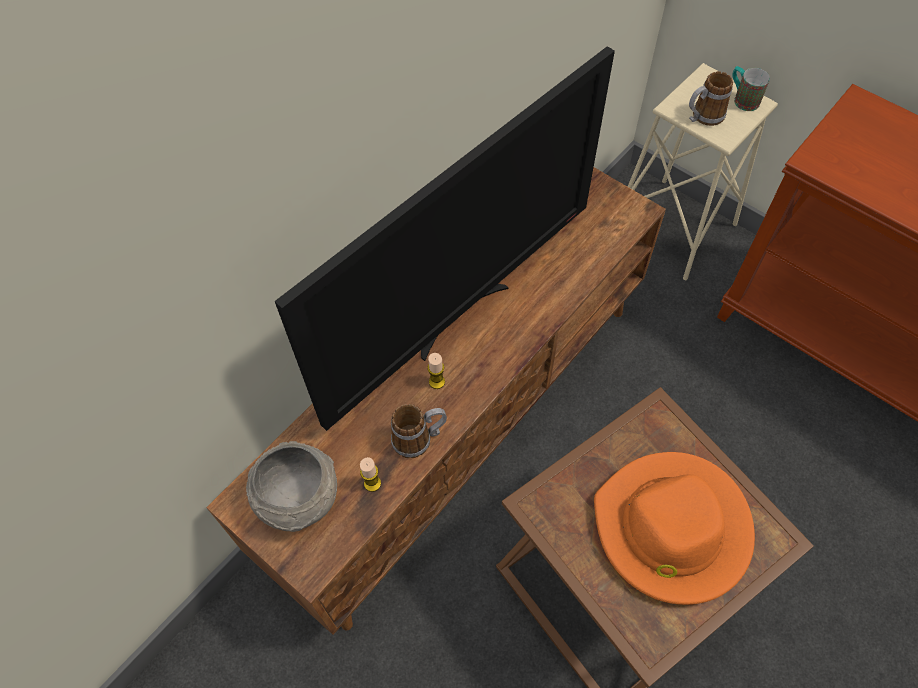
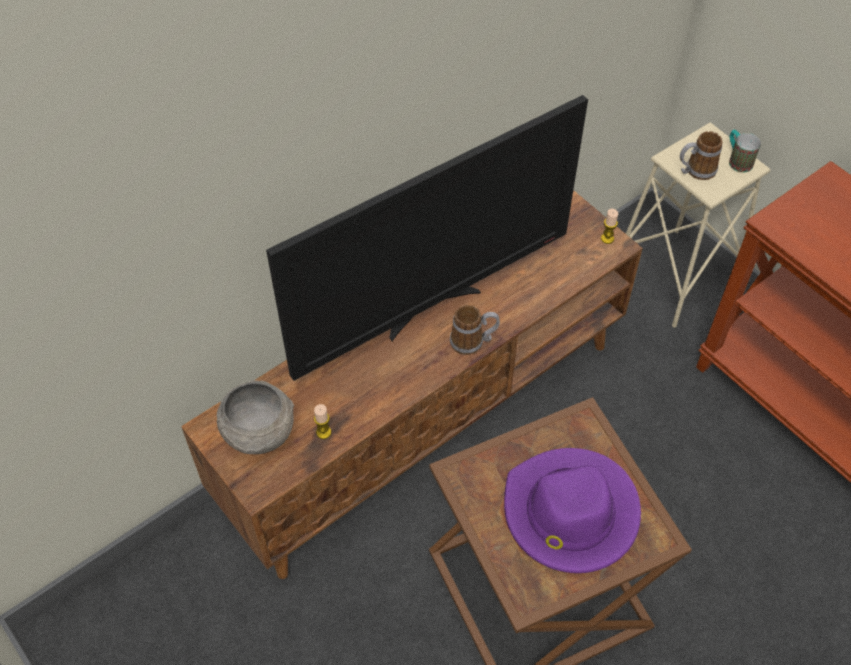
camera: 10 degrees right, 5 degrees down
mug [391,404,447,458] -> mug moved to [450,305,500,355]
candle [427,353,445,389] -> candle moved to [601,209,618,244]
orange hat [594,452,755,605] -> purple hat [504,448,641,573]

